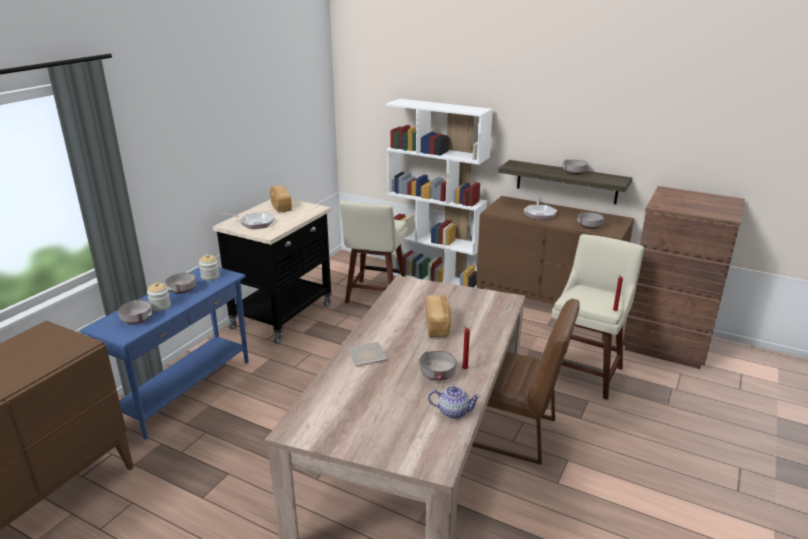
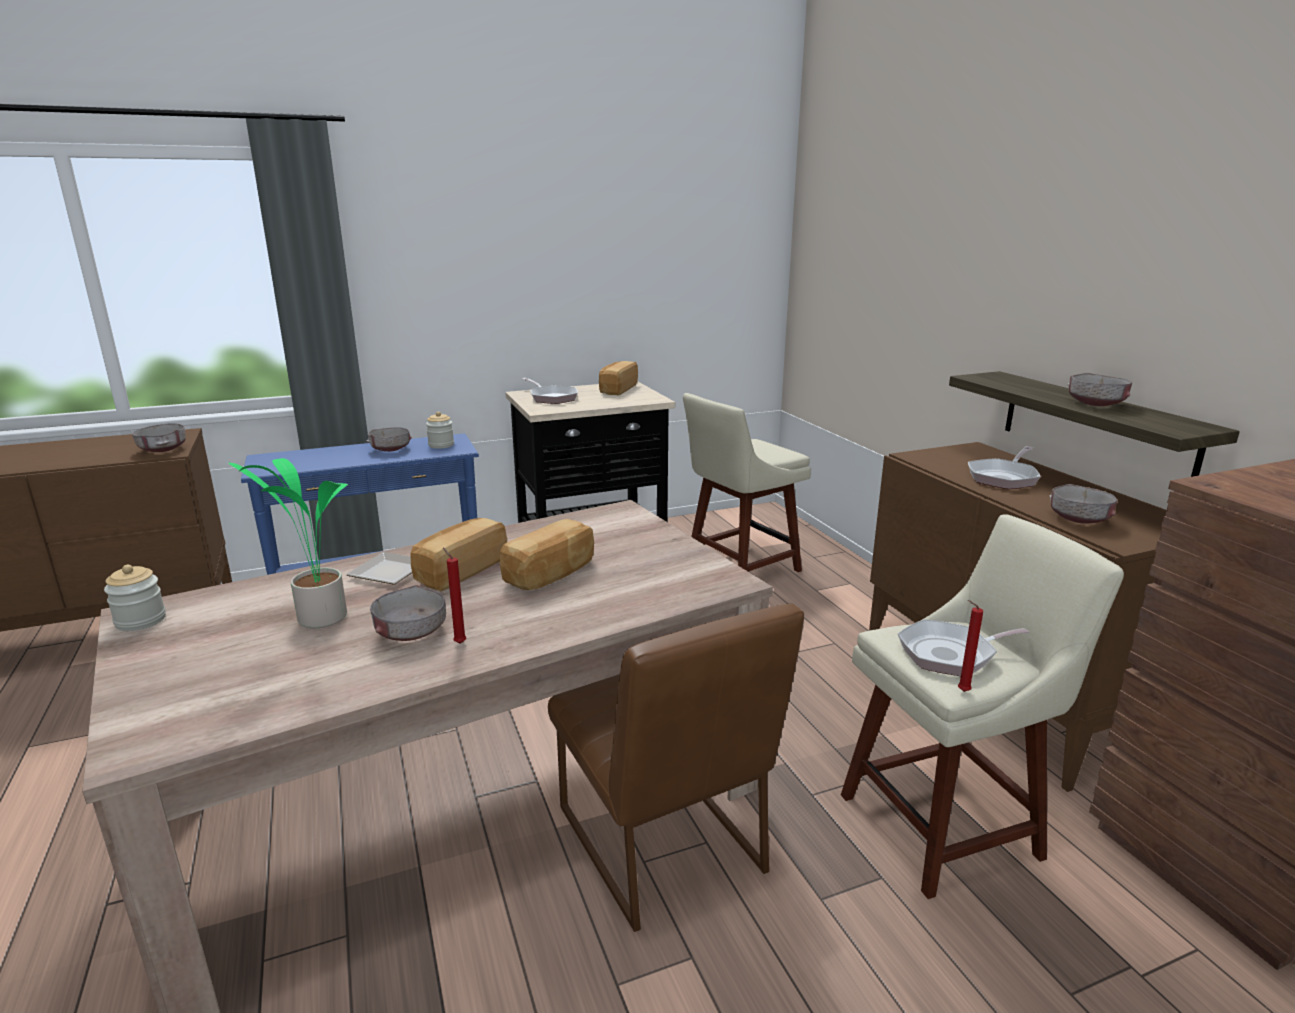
camera: 40 degrees right, 5 degrees down
grey bowl [118,300,152,324] -> grey bowl moved to [132,423,186,452]
jar [147,282,171,311] -> jar moved to [104,565,166,631]
white bookcase [386,99,493,288] -> none
teapot [428,386,481,419] -> none
none -> potted plant [228,458,348,628]
none -> bread [410,518,507,592]
none -> frying pan [898,619,1030,676]

